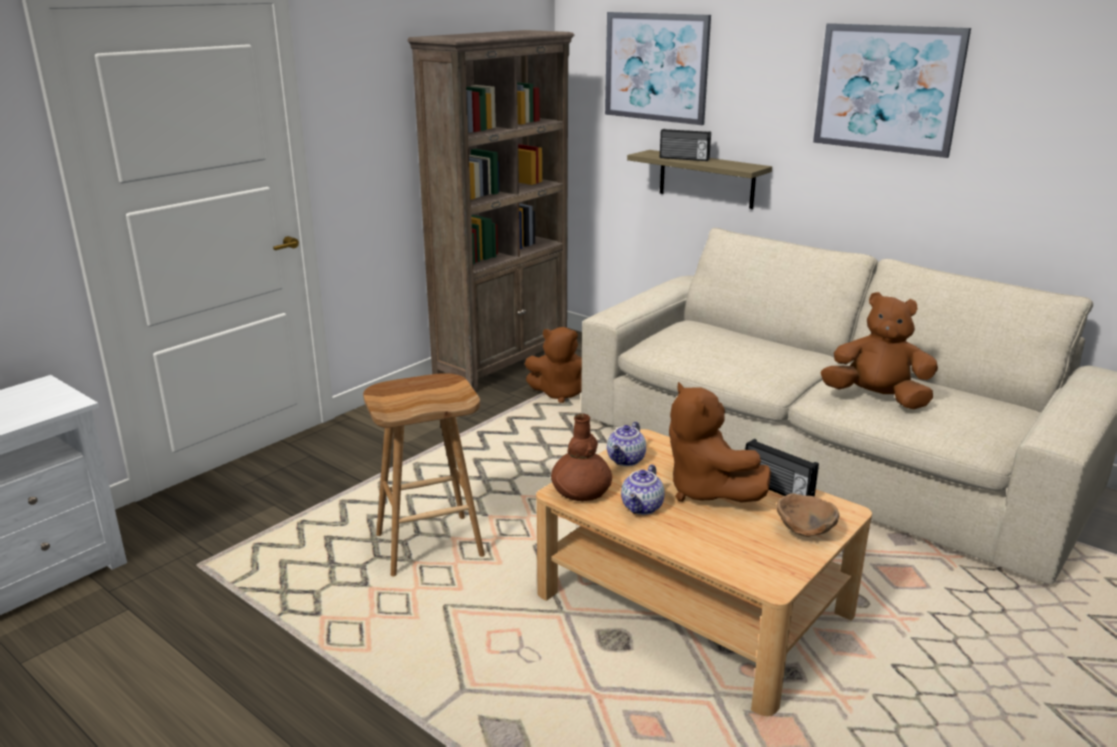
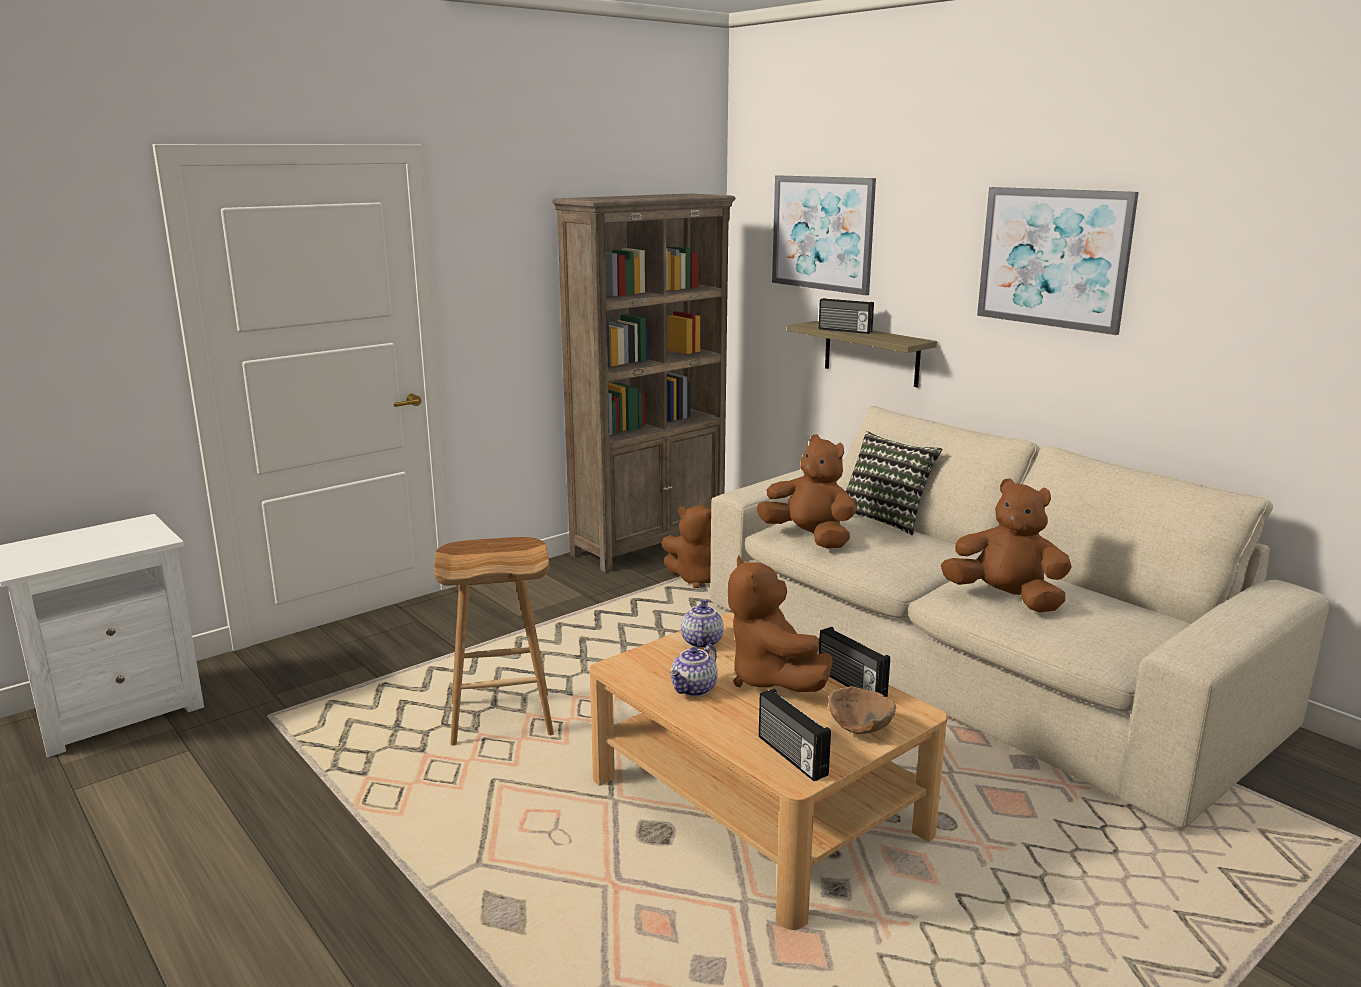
camera: 10 degrees right, 5 degrees down
brown vase [551,414,612,501] -> none
teapot [607,421,646,466] -> teapot turned 150 degrees clockwise [681,599,724,648]
none -> brown plush toy [757,435,856,548]
none -> radio [759,689,831,781]
none -> pillow [846,431,942,535]

